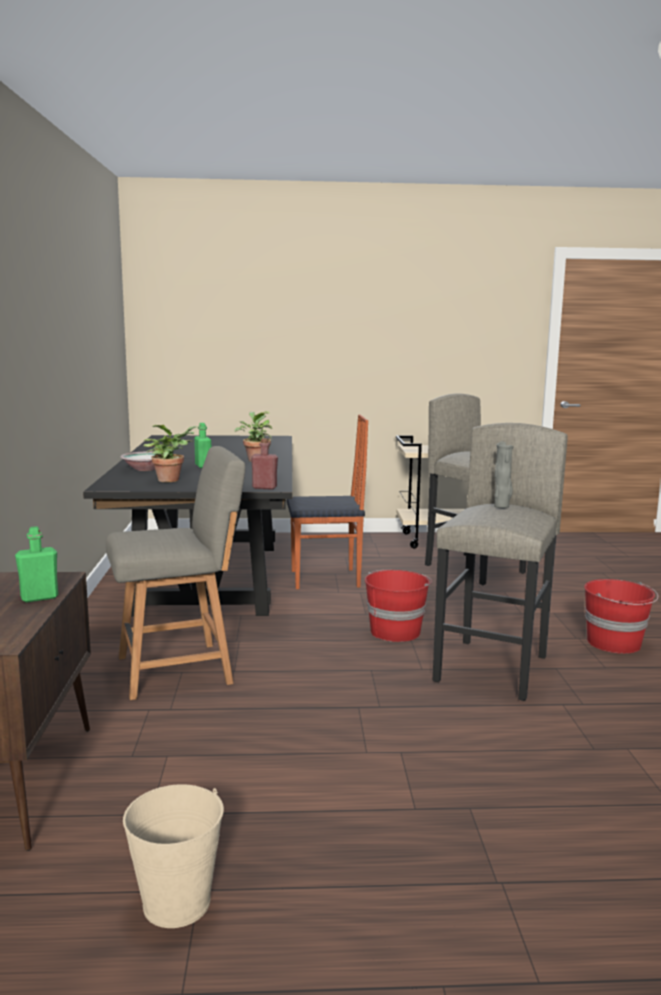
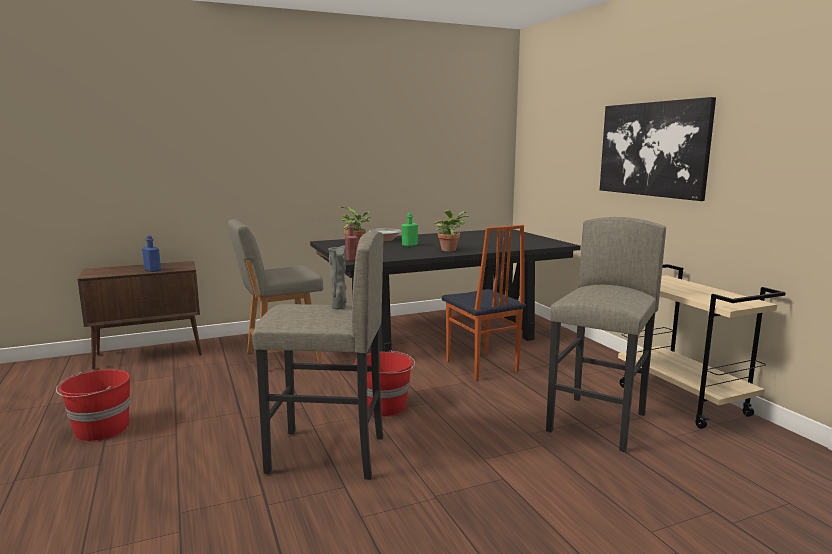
camera: 70 degrees right, 0 degrees up
green bottle [15,526,58,603] -> blue bottle [142,235,161,272]
grey chair [106,446,245,700] -> grey chair turned 105 degrees clockwise [228,219,323,363]
beige bucket [123,784,224,928] -> none
red bucket [584,579,659,654] -> red bucket moved to [56,369,131,442]
none -> picture [600,97,716,201]

